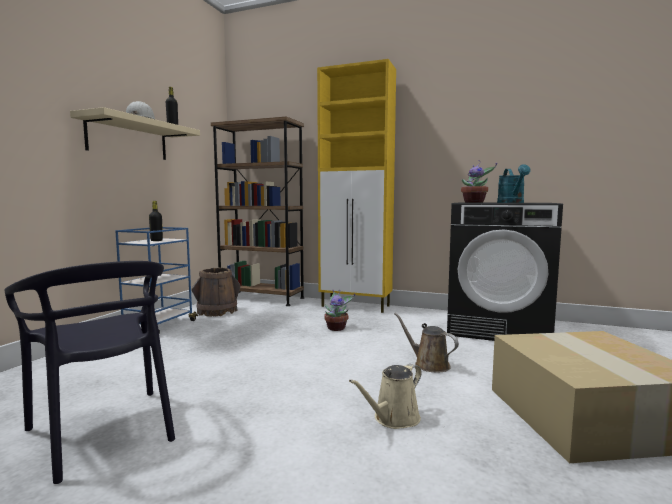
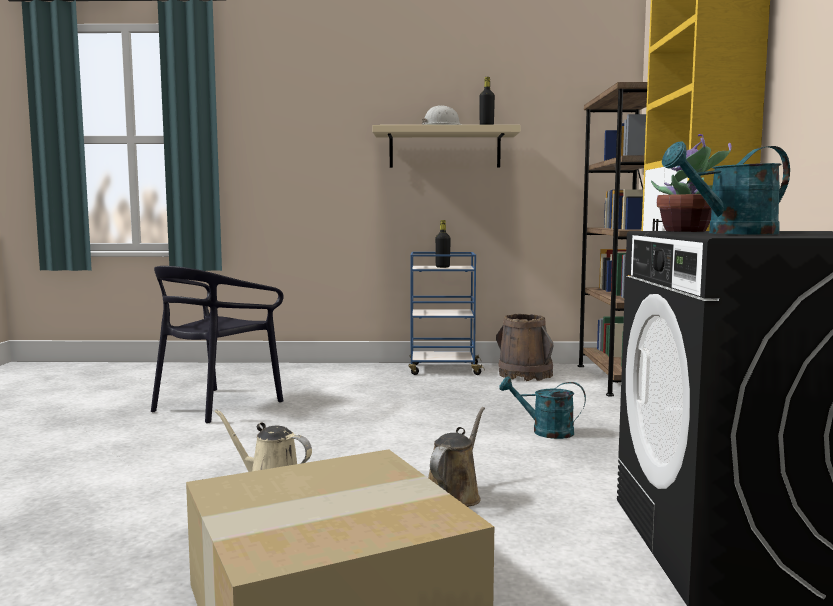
camera: 70 degrees right, 0 degrees up
potted plant [324,290,355,331] -> turquoise watering can [499,376,586,439]

